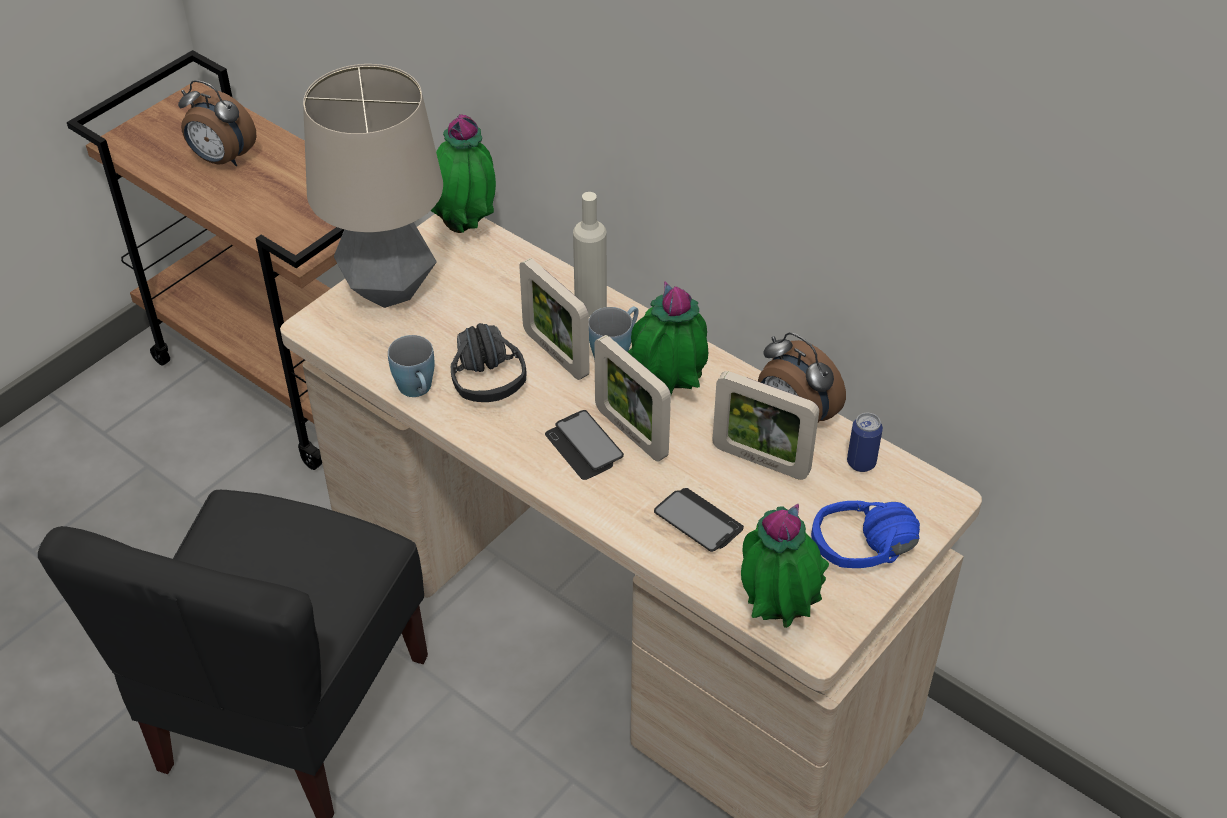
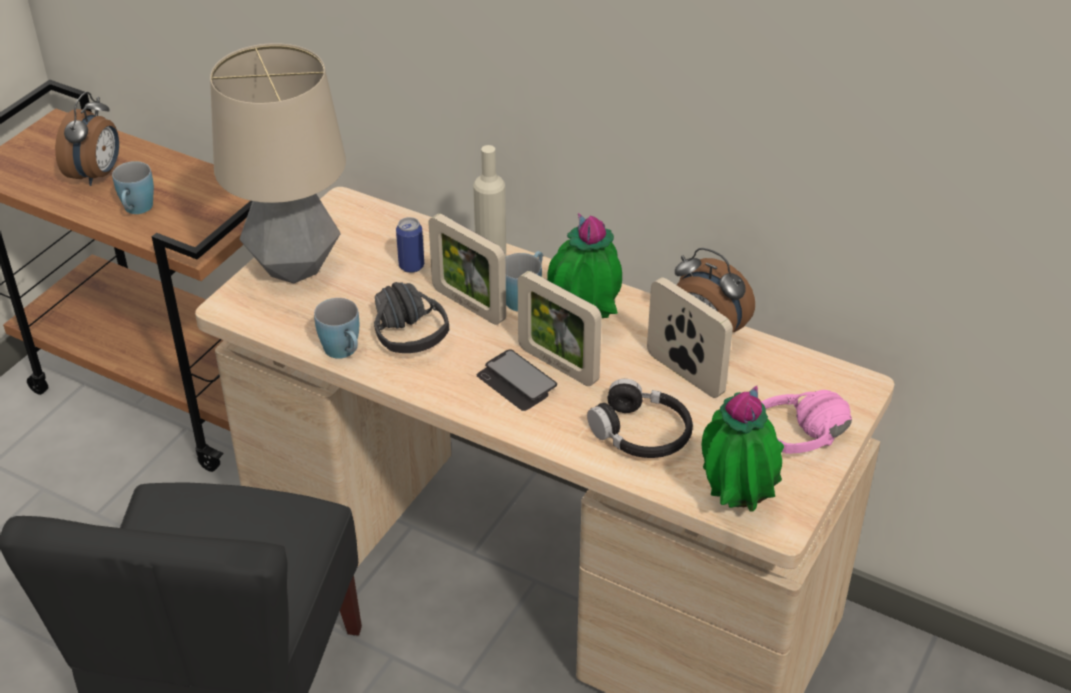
camera: 10 degrees left, 5 degrees down
alarm clock [178,80,257,166] -> alarm clock turned 90 degrees counterclockwise [55,92,119,186]
potted plant [431,114,496,233] -> none
phone [654,488,744,552] -> black headphones [587,379,693,458]
picture frame [713,371,819,480] -> picture frame turned 150 degrees counterclockwise [647,277,733,398]
blue headphones [811,501,920,568] -> pink headphones [761,390,852,454]
can [847,413,883,472] -> can moved to [396,217,424,273]
none -> blue mug [112,161,154,214]

